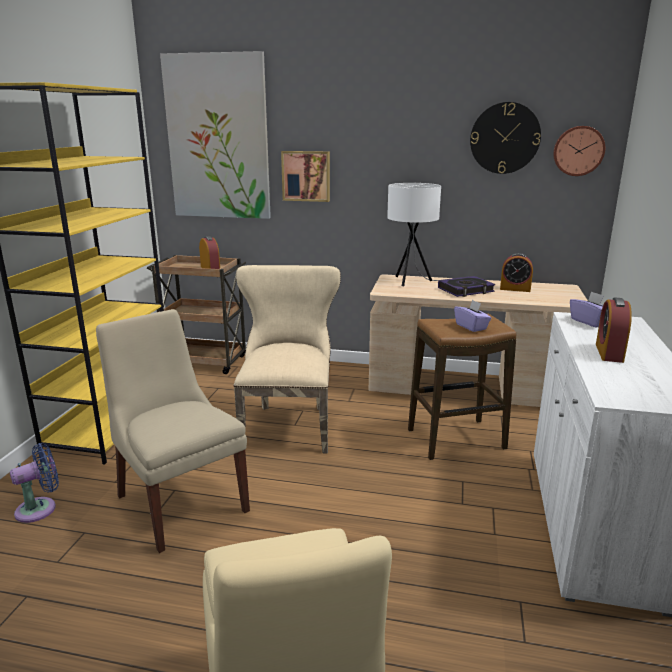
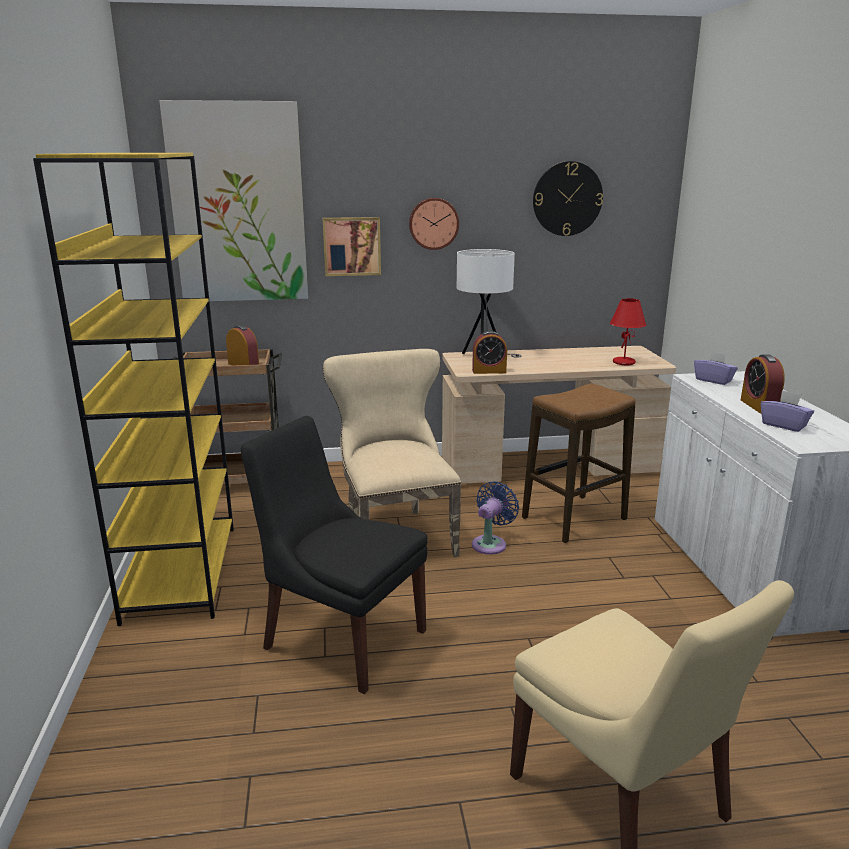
camera: 20 degrees left, 0 degrees up
blue fan [10,443,59,523] -> blue fan moved to [472,481,519,555]
beige chair [96,309,250,553] -> black chair [241,416,428,694]
book [438,276,495,297] -> none
purple tissue box [454,300,491,332] -> purple tissue box moved to [761,390,814,432]
alarm clock [500,253,533,292] -> alarm clock moved to [472,331,507,374]
wall clock [553,126,605,176] -> wall clock moved to [409,198,459,250]
none -> red table lamp [610,298,646,365]

